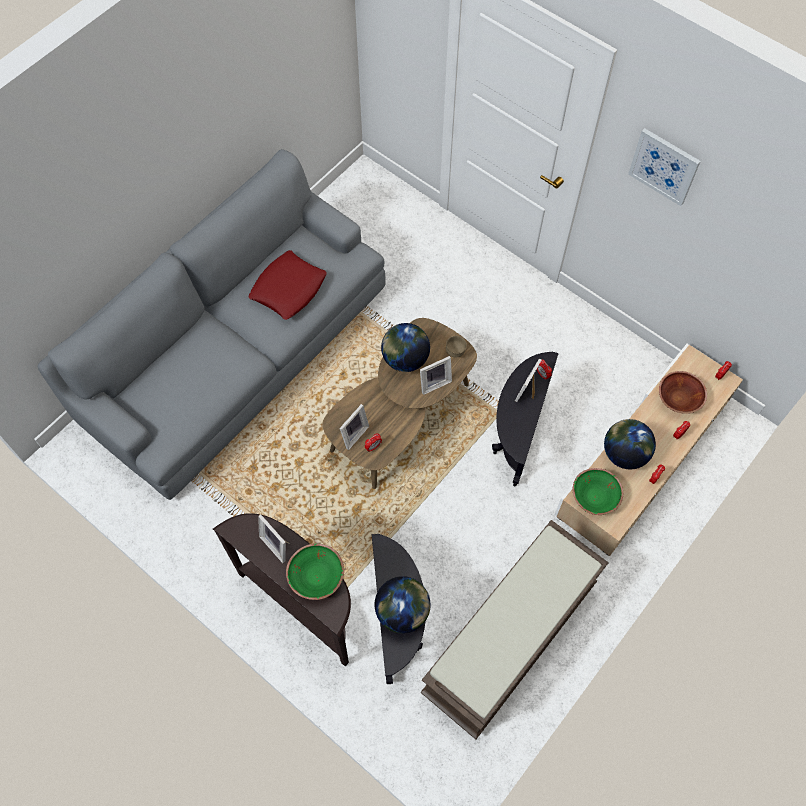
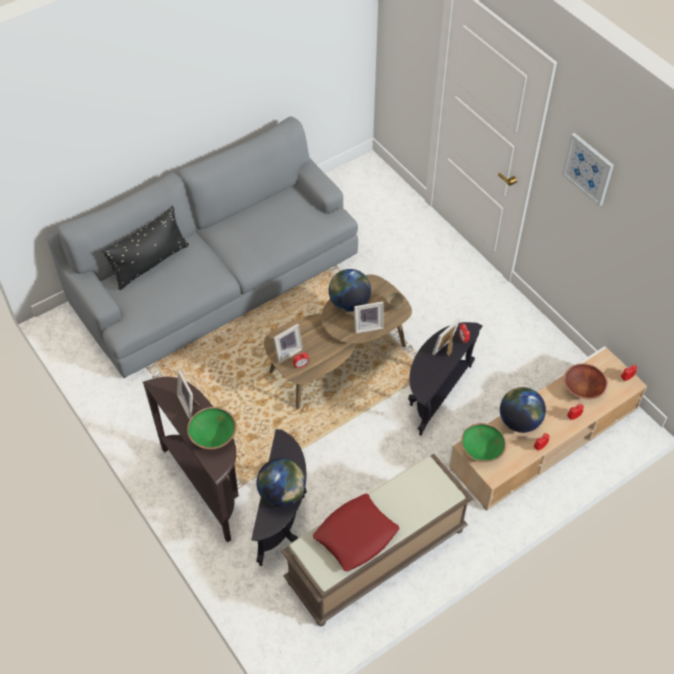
camera: 15 degrees right, 10 degrees down
red pillow [248,250,327,320] -> red pillow moved to [313,494,399,572]
none -> black pillow [102,206,189,290]

